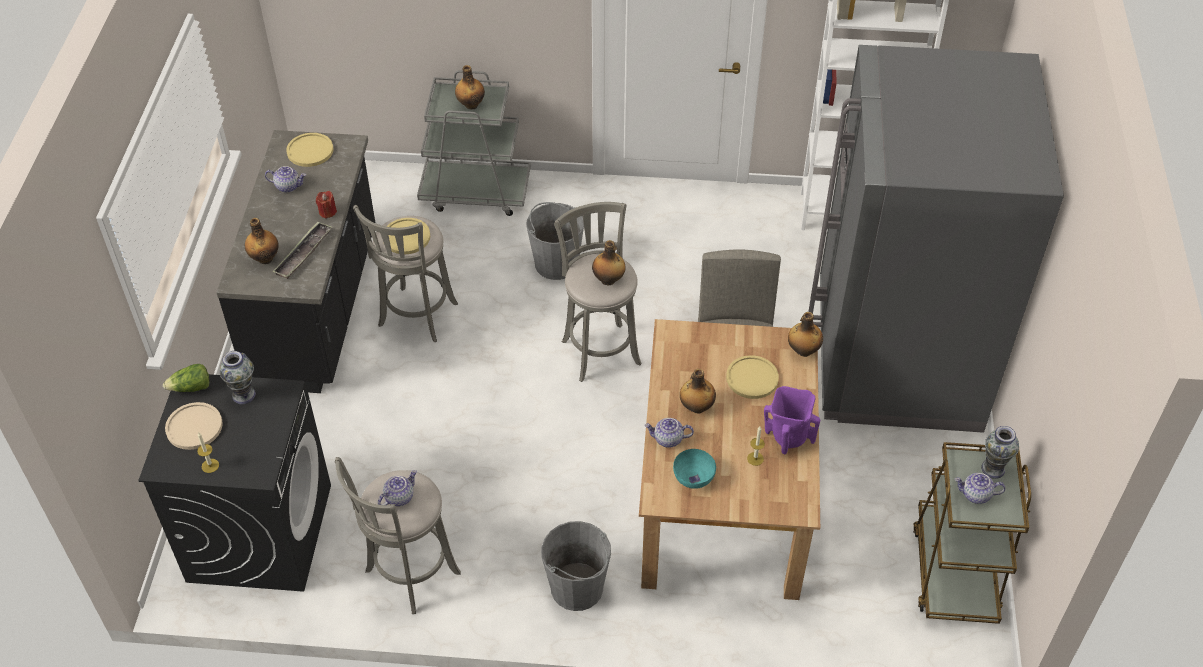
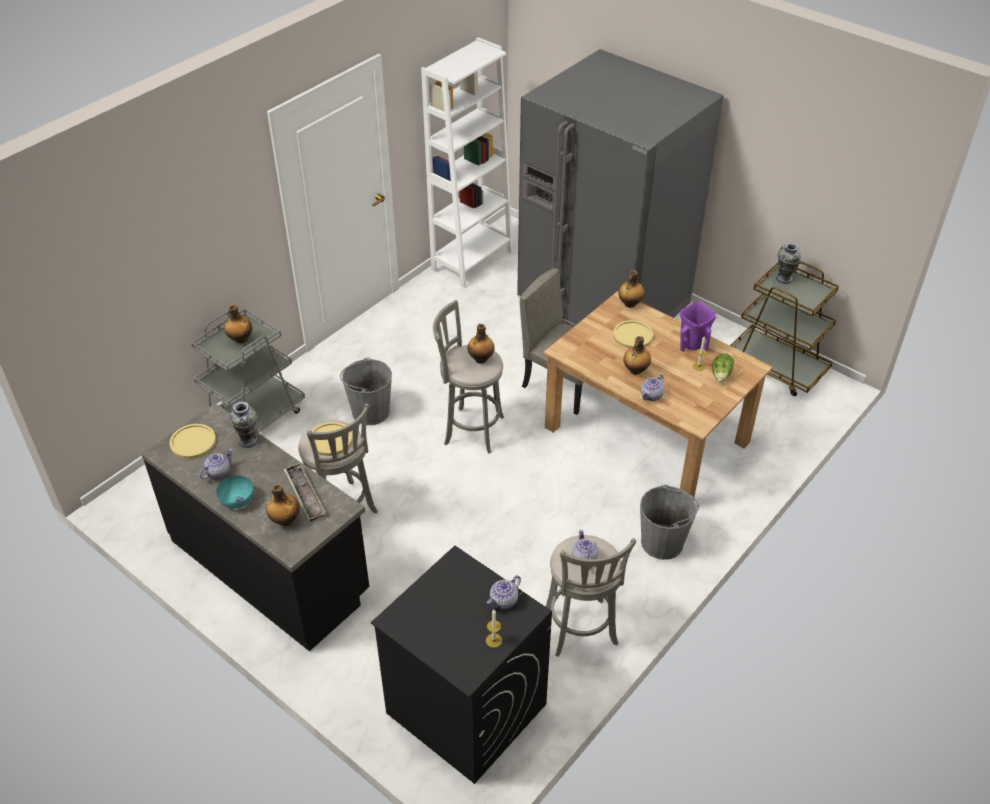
camera: 55 degrees left, 5 degrees down
lettuce [163,364,210,392] -> lettuce moved to [712,353,734,382]
beige plate [165,402,223,450] -> none
vase [220,351,256,405] -> vase moved to [230,401,258,448]
red candle [316,191,337,219] -> none
turquoise bowl [673,449,716,489] -> turquoise bowl moved to [216,476,254,509]
teapot [955,473,1005,504] -> teapot moved to [487,575,521,609]

